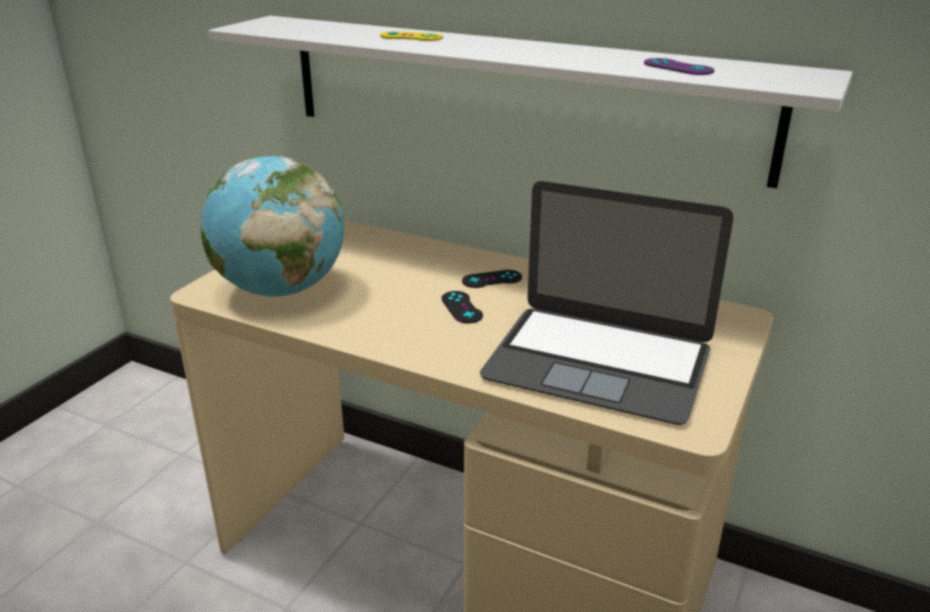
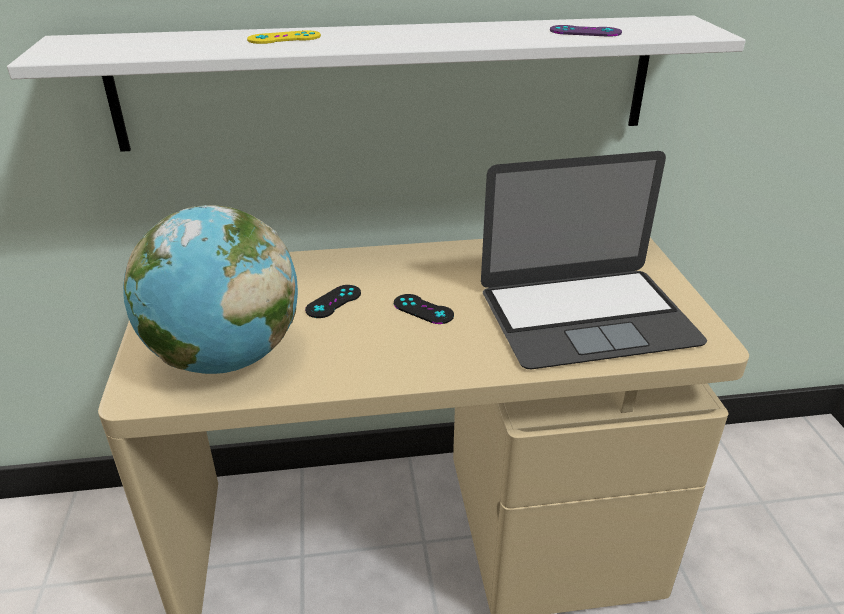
camera: 35 degrees left, 5 degrees up
black game controller [462,270,522,288] -> black game controller moved to [305,285,361,318]

